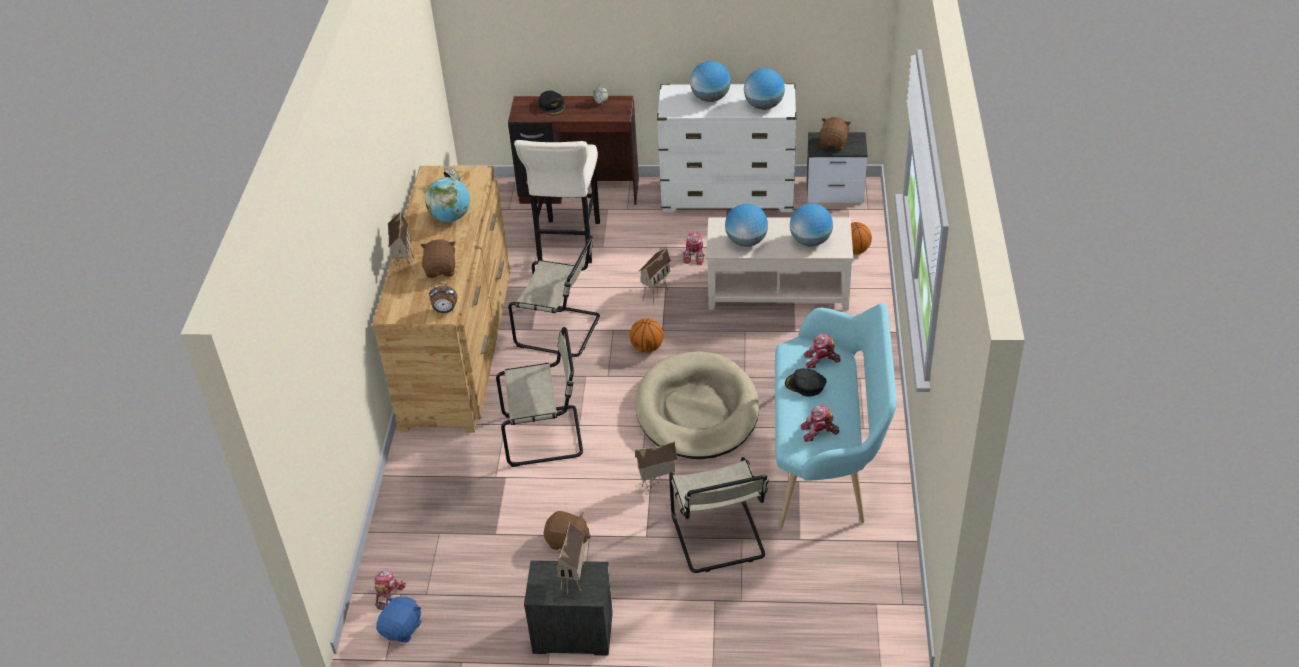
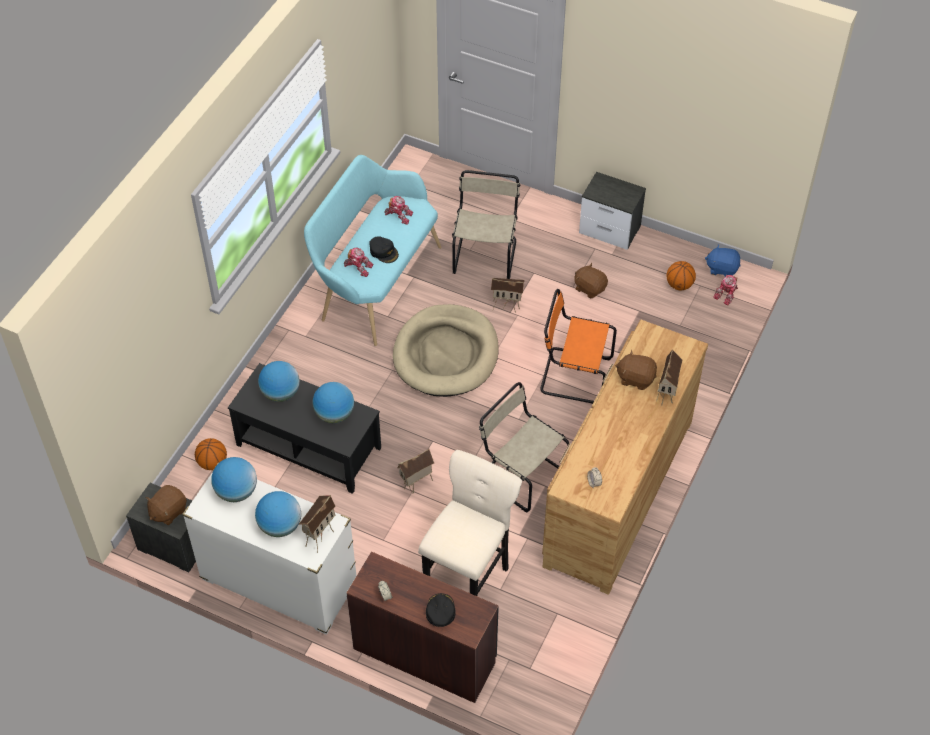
camera: 160 degrees left, 10 degrees up
blue plush toy [376,596,422,643] -> blue plush toy turned 60 degrees clockwise [705,244,741,277]
brown plush toy [420,239,456,278] -> brown plush toy turned 90 degrees clockwise [615,350,657,390]
globe [425,177,470,222] -> none
alarm clock [429,283,457,313] -> none
beige chair [496,327,583,467] -> orange chair [540,289,617,404]
toy house [555,522,585,595] -> toy house moved to [299,495,335,553]
basketball [630,318,664,353] -> basketball moved to [666,261,696,290]
toy robot [683,232,705,265] -> none
beige coffee table [706,218,853,310] -> black coffee table [228,363,381,494]

